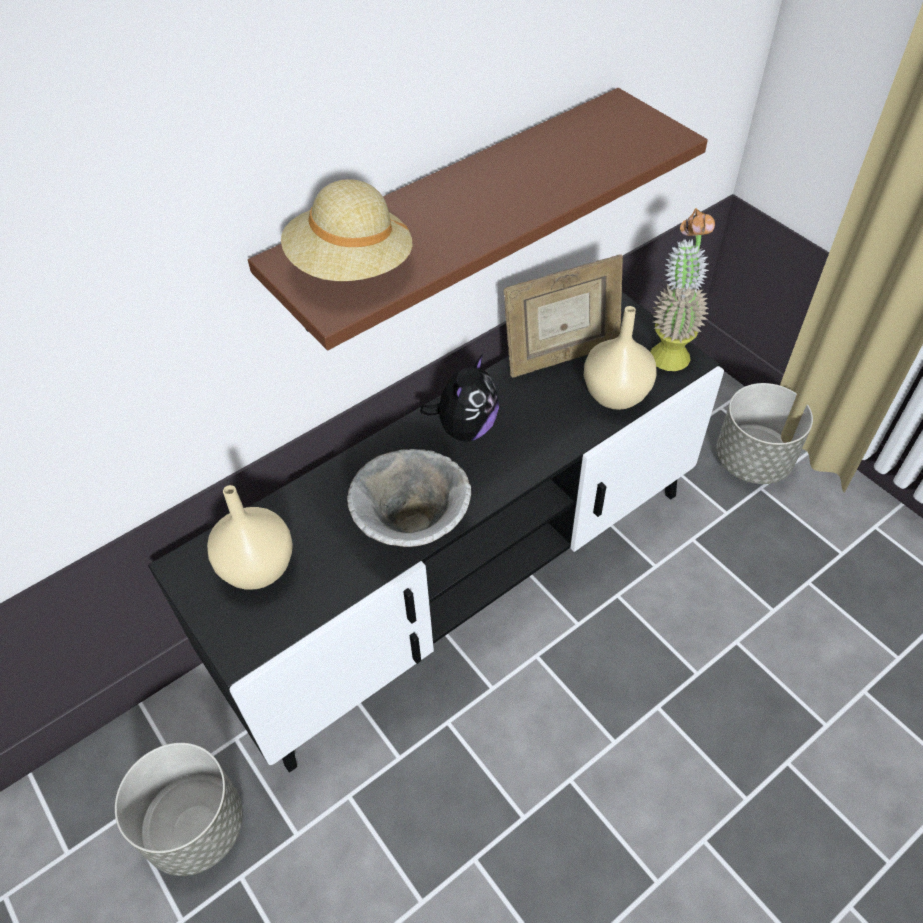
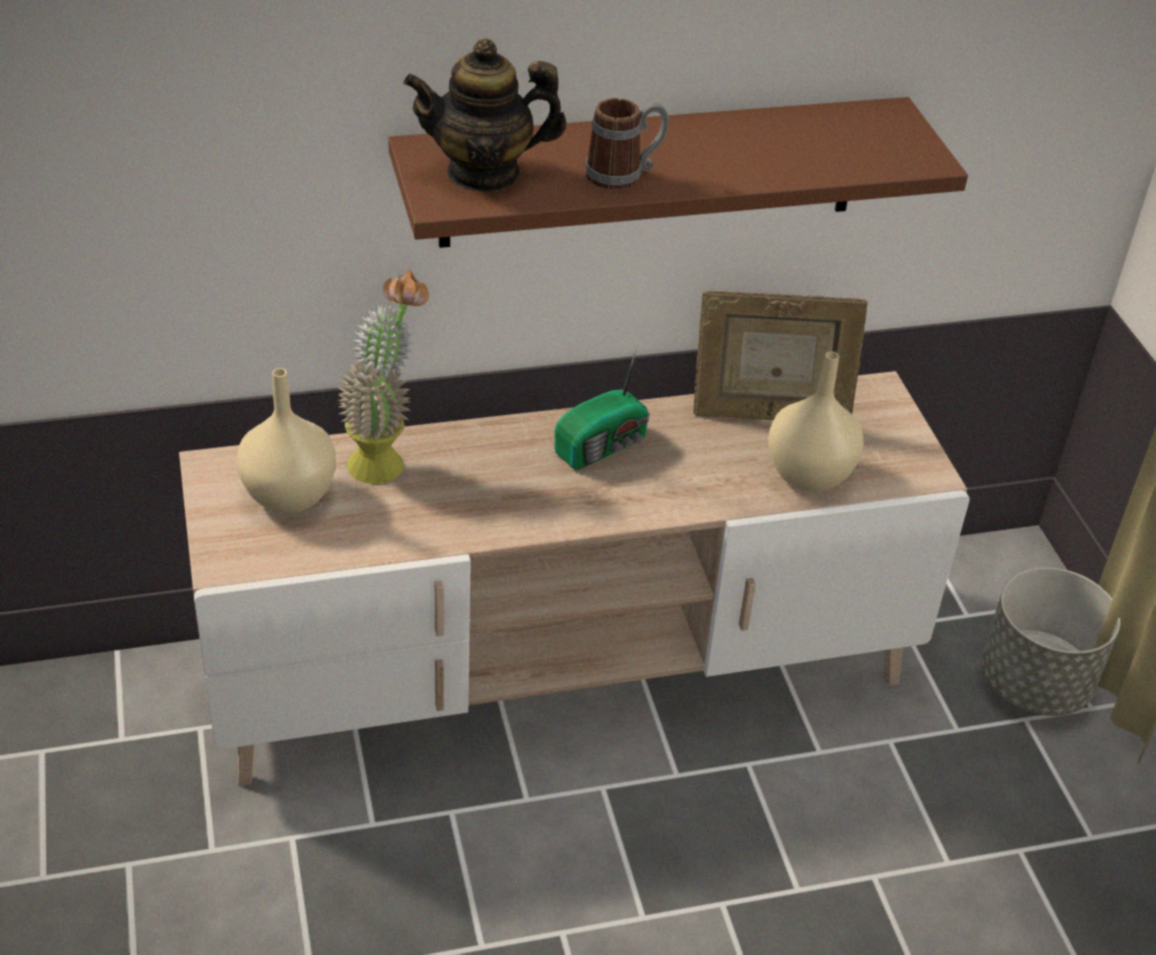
camera: 20 degrees right, 10 degrees down
grey planter [115,743,243,876] -> none
black tv stand [148,292,724,773] -> beige tv stand [179,371,970,786]
beige hat [281,179,412,281] -> teapot [403,38,567,192]
bowl [347,449,471,547] -> none
plush toy [420,354,499,442] -> radio [555,346,650,470]
potted plant [650,208,715,371] -> potted plant moved to [338,269,429,484]
none -> mug [585,98,669,190]

